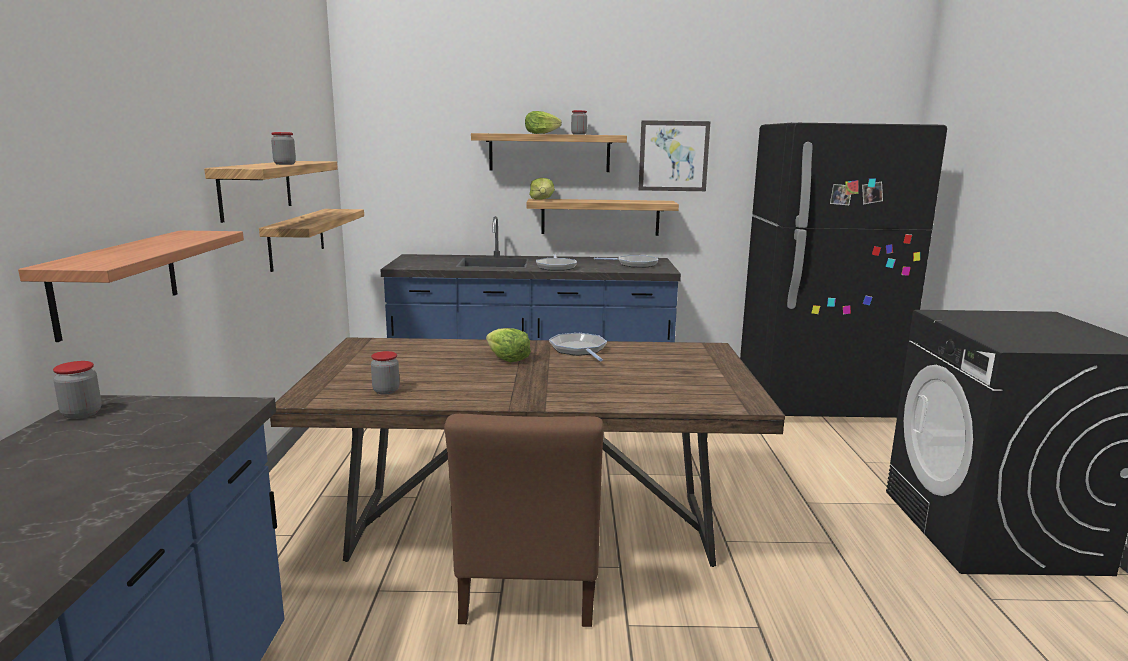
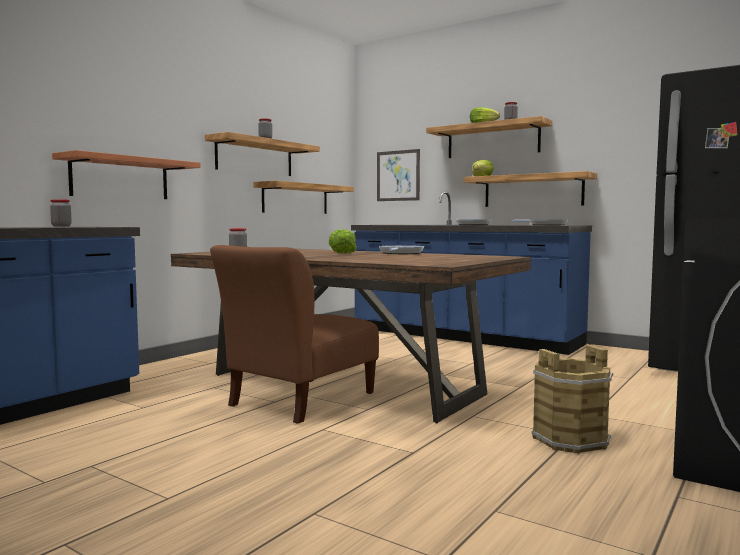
camera: 35 degrees right, 10 degrees down
picture [639,120,711,191] -> picture moved to [377,149,420,201]
none -> brown bucket [532,345,613,454]

